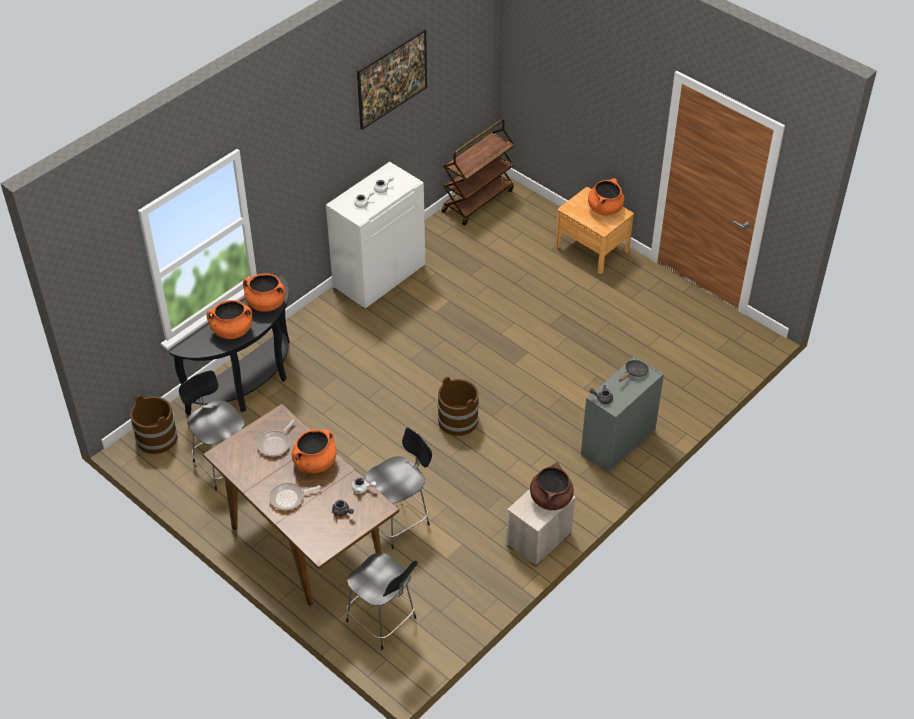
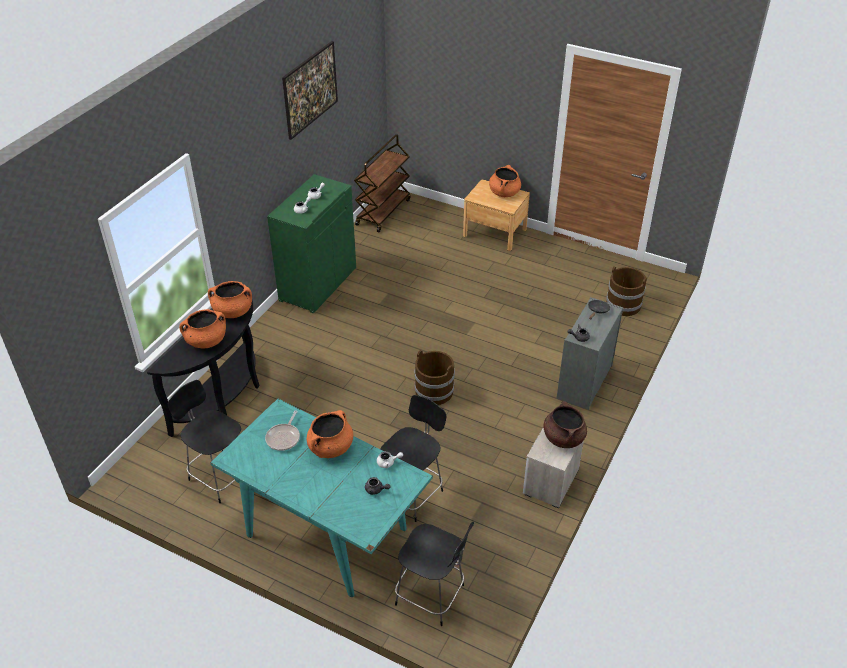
camera: 15 degrees left, 5 degrees down
brown bucket [130,395,177,454] -> brown bucket moved to [606,266,647,316]
brown dining table [203,404,399,606] -> turquoise dining table [210,398,433,597]
frying pan [269,483,321,511] -> none
white cabinet [326,162,425,309] -> green cabinet [267,174,356,314]

